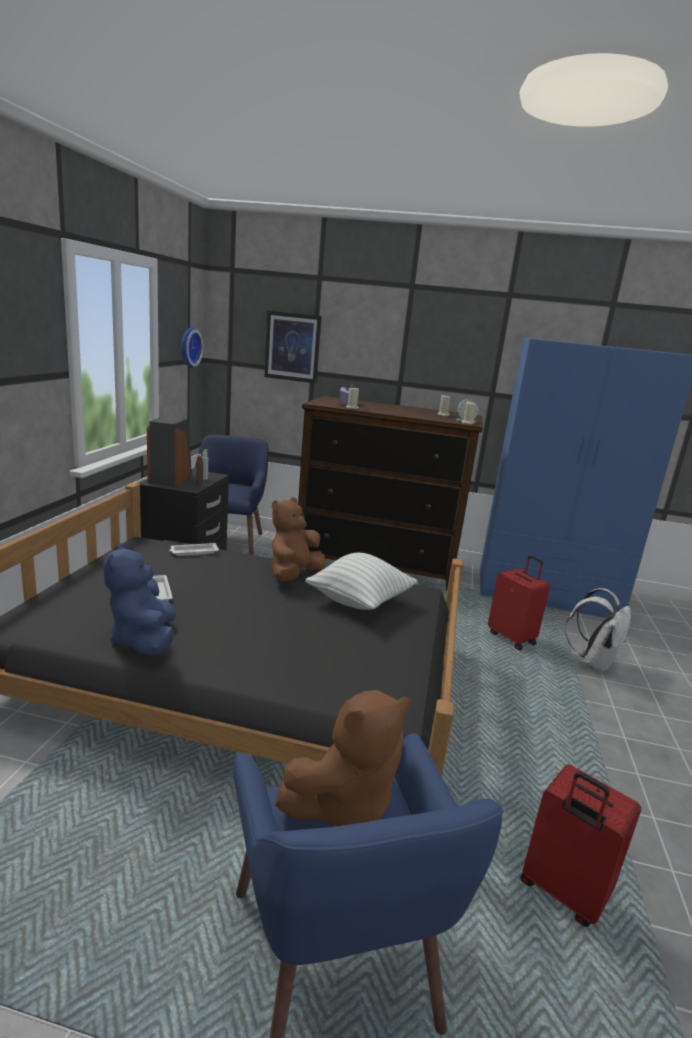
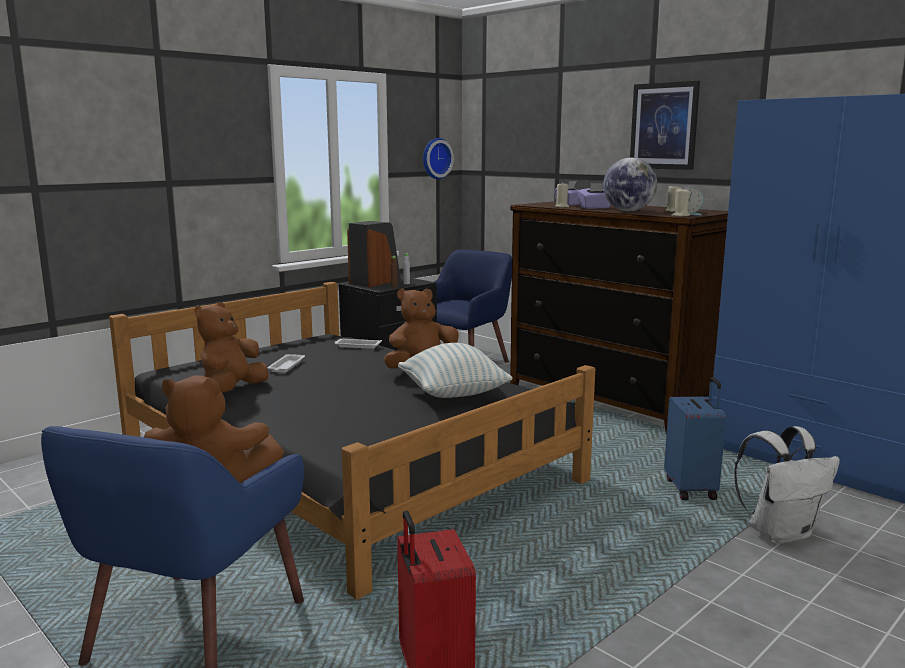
camera: 35 degrees right, 5 degrees down
blue plush toy [103,543,176,655] -> brown plush toy [194,302,268,393]
picture [264,311,322,383] -> picture moved to [630,81,700,170]
red suitcase [488,555,550,650] -> blue suitcase [664,377,726,500]
none -> purple tissue box [577,183,611,209]
none -> globe [603,158,657,211]

